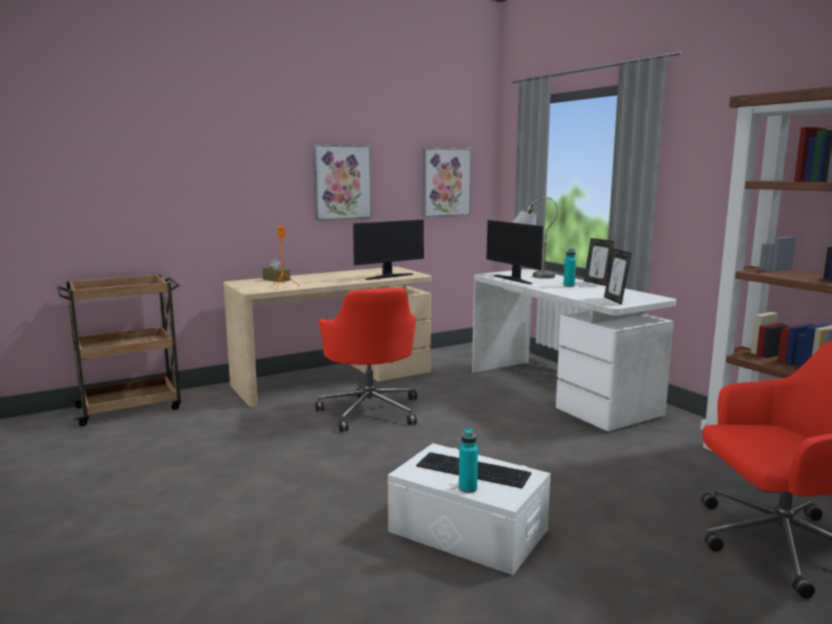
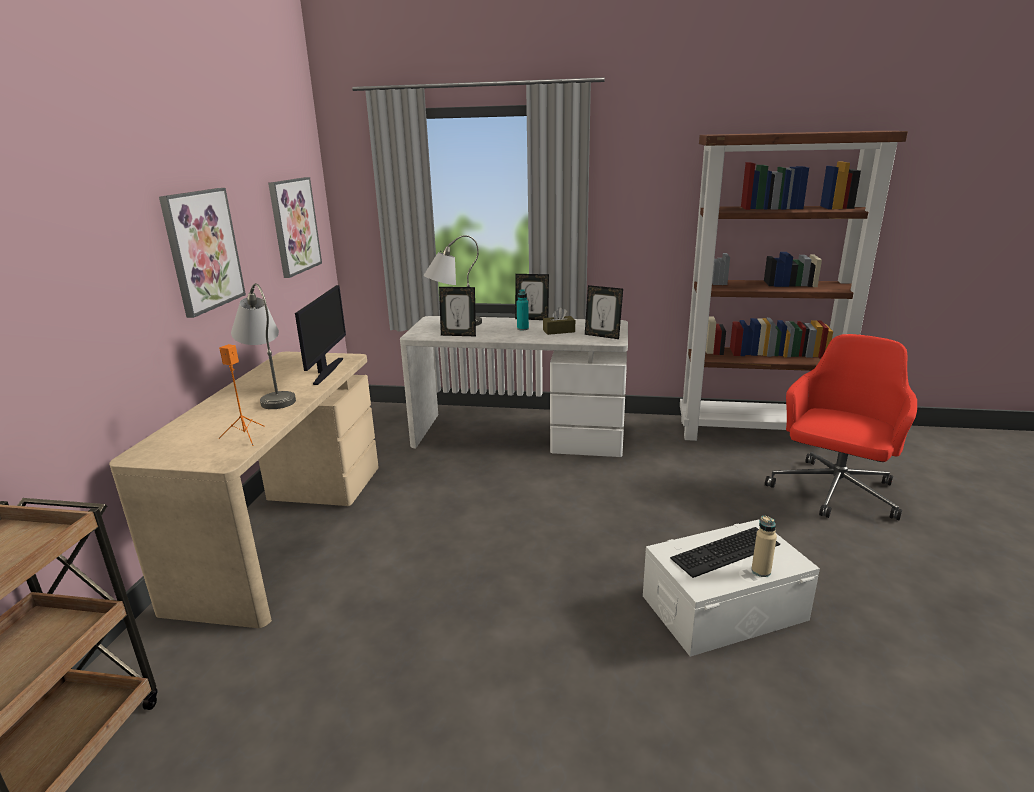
camera: 50 degrees left, 10 degrees up
brown tissue box [263,258,291,282] -> brown tissue box moved to [543,307,575,335]
red office chair [315,288,417,432] -> none
turquoise bottle [459,428,478,493] -> beige bottle [751,515,777,577]
monitor [486,220,543,284] -> picture frame [439,287,476,336]
none -> grey table lamp [231,283,296,409]

